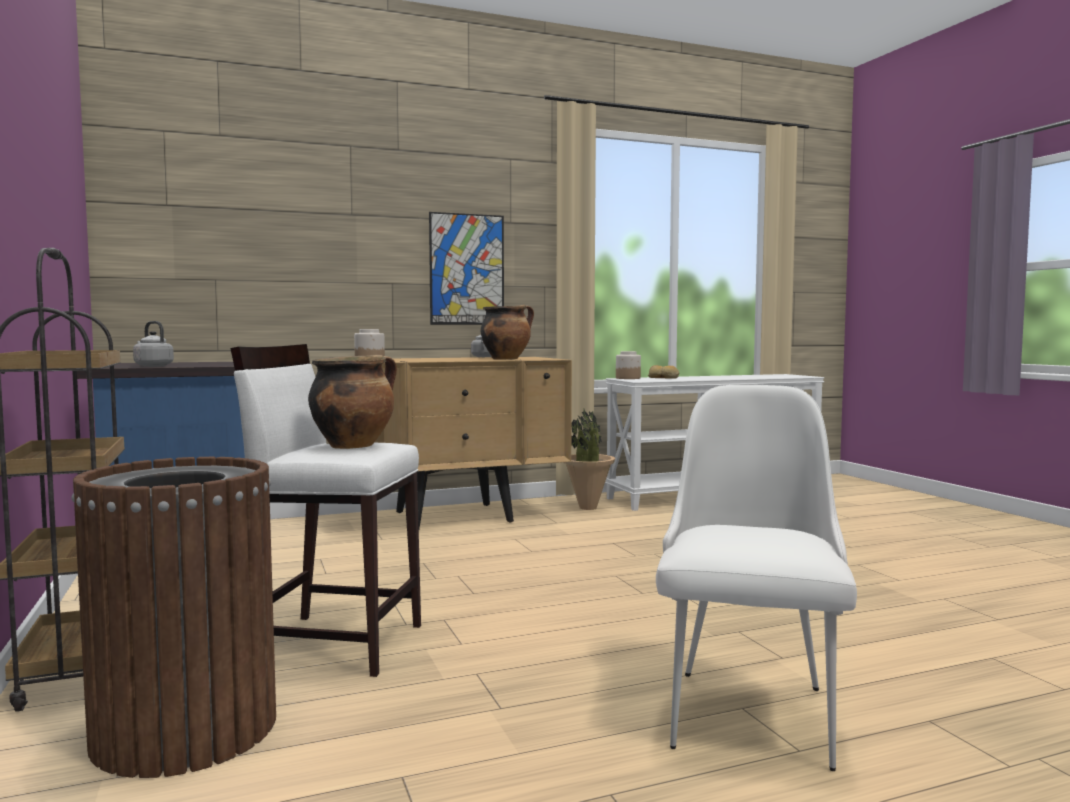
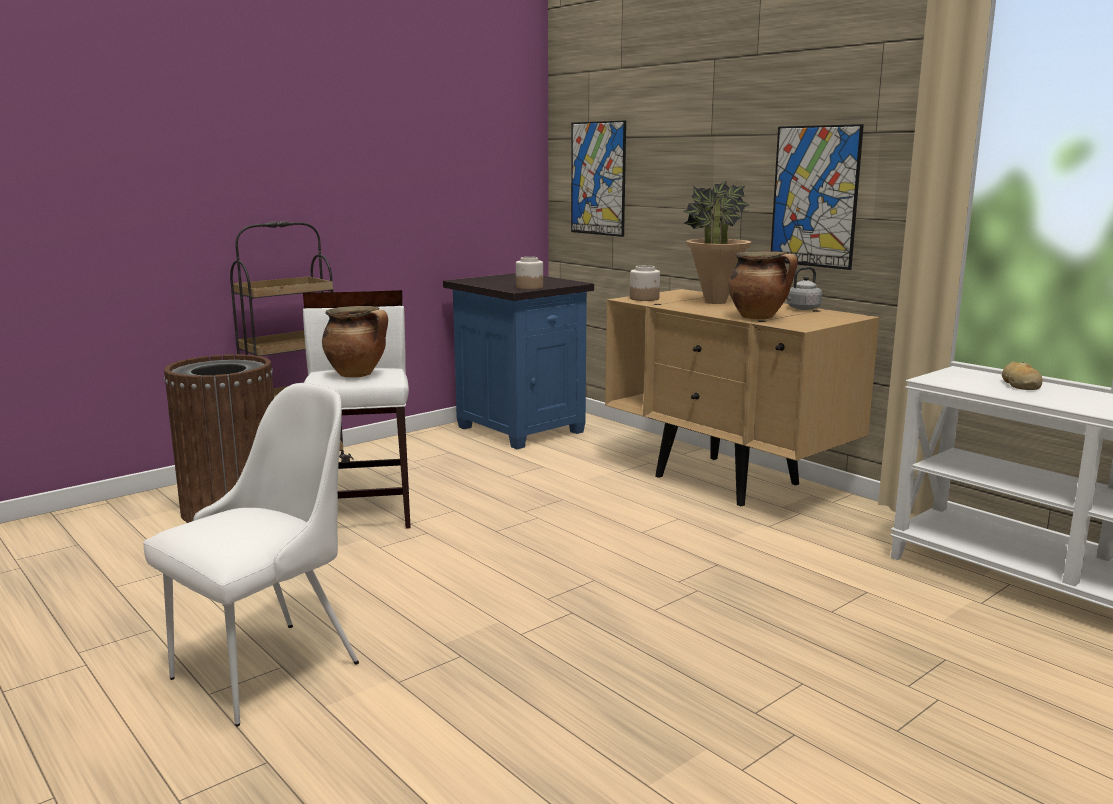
camera: 70 degrees right, 10 degrees up
grey kettle [133,321,174,367] -> none
potted plant [563,410,615,510] -> potted plant moved to [683,180,751,304]
jar [616,351,641,379] -> jar moved to [516,257,543,290]
white chair [656,385,857,771] -> white chair turned 45 degrees counterclockwise [143,383,359,727]
none -> picture [571,121,626,237]

